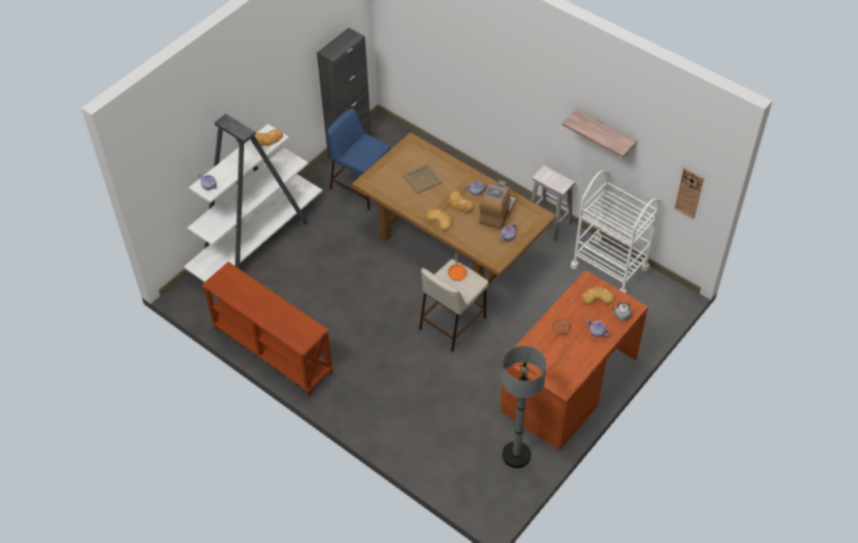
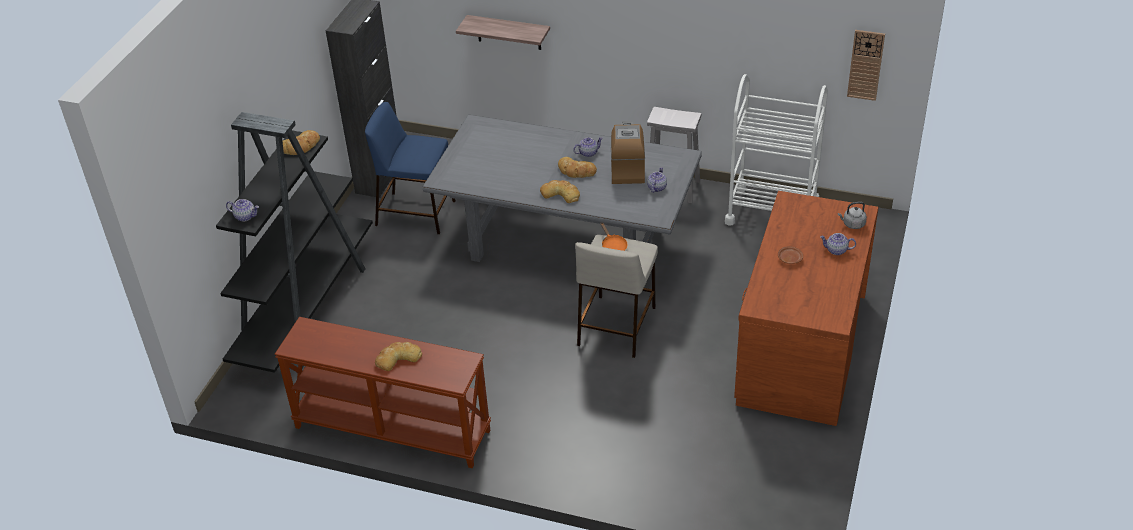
camera: 20 degrees left, 10 degrees down
white bookcase [184,114,322,282] -> black bookcase [216,112,373,373]
brown dining table [351,132,556,299] -> grey dining table [423,114,702,262]
beige tray [403,163,443,194] -> none
grey floor lamp [502,346,547,468] -> none
shelf [562,109,637,158] -> shelf moved to [456,15,550,50]
bread [581,287,614,305] -> bread moved to [375,342,422,371]

